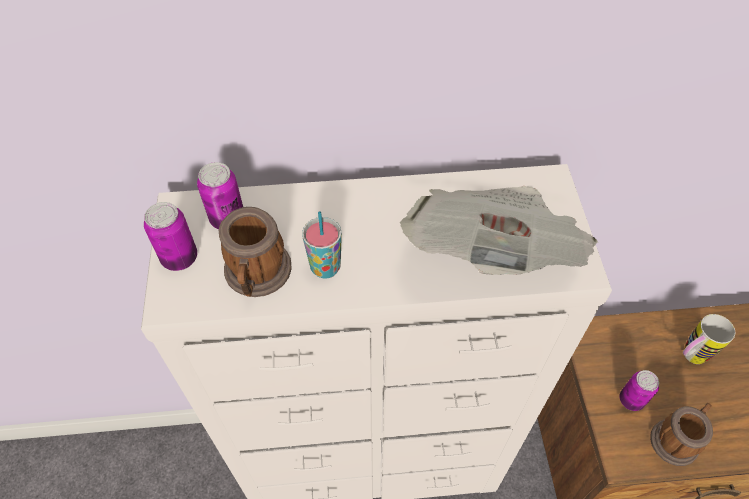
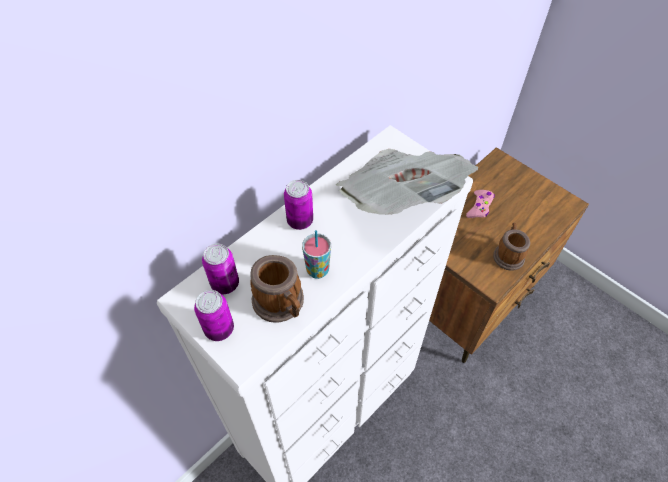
camera: 40 degrees left, 0 degrees up
can [620,370,659,411] -> can moved to [284,180,313,230]
mug [683,314,735,364] -> pink game controller [466,190,495,218]

